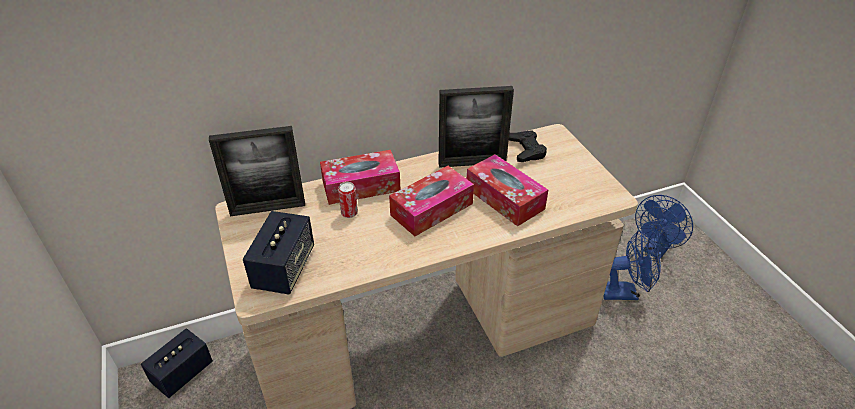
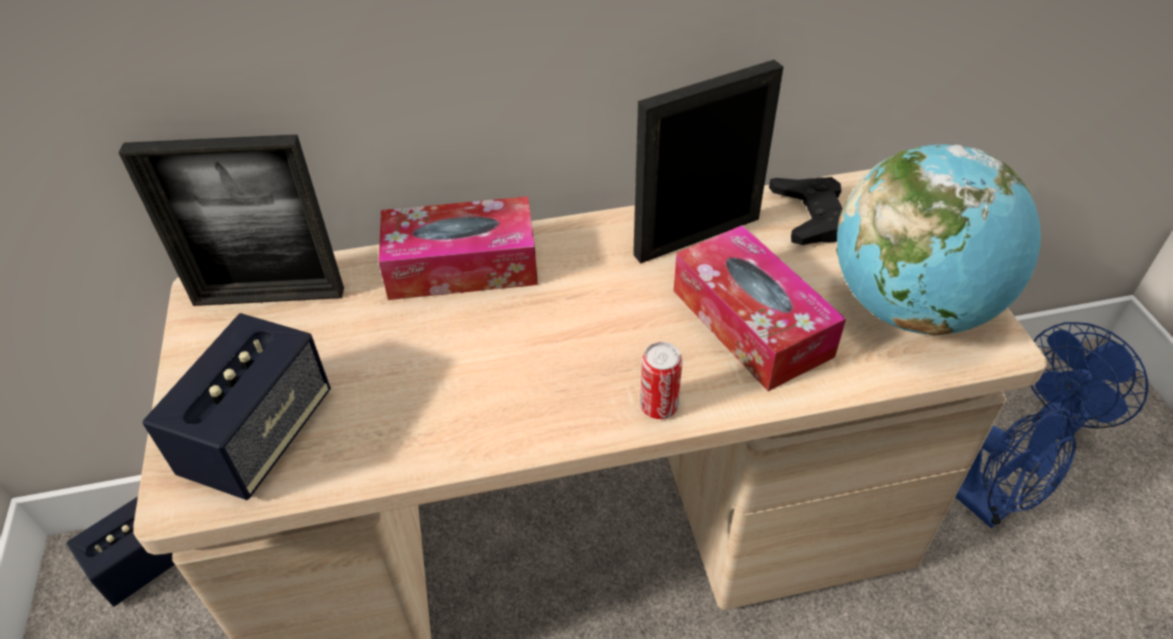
camera: 10 degrees right, 5 degrees up
can [338,182,358,218] -> can moved to [640,342,683,419]
tissue box [389,166,474,236] -> none
picture frame [439,86,514,168] -> picture frame turned 150 degrees clockwise [633,60,783,264]
blue fan [603,230,661,300] -> blue fan turned 45 degrees clockwise [955,409,1077,528]
none -> globe [836,144,1041,335]

